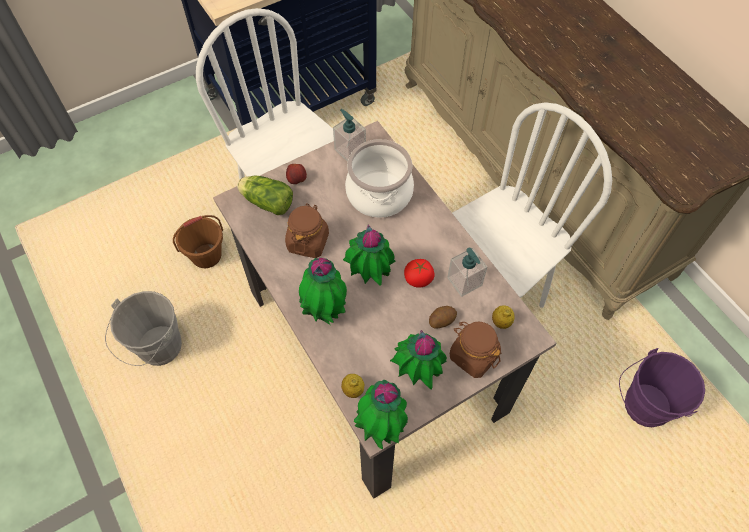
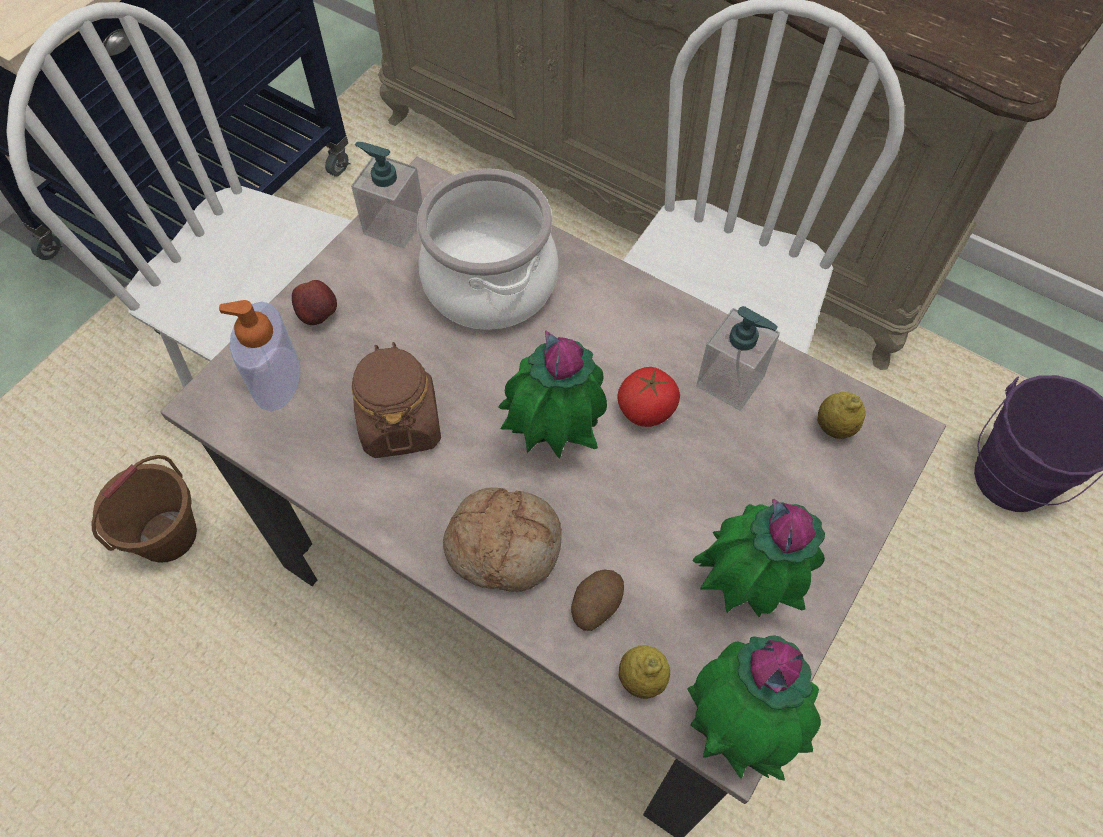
camera: 25 degrees left, 0 degrees up
grey bucket [105,291,182,366] -> none
lettuce [237,176,293,215] -> soap dispenser [219,300,300,411]
potted plant [299,258,347,325] -> bread [443,488,562,592]
potato [429,306,457,329] -> potato moved to [571,570,624,631]
brown jar [450,322,502,378] -> none

